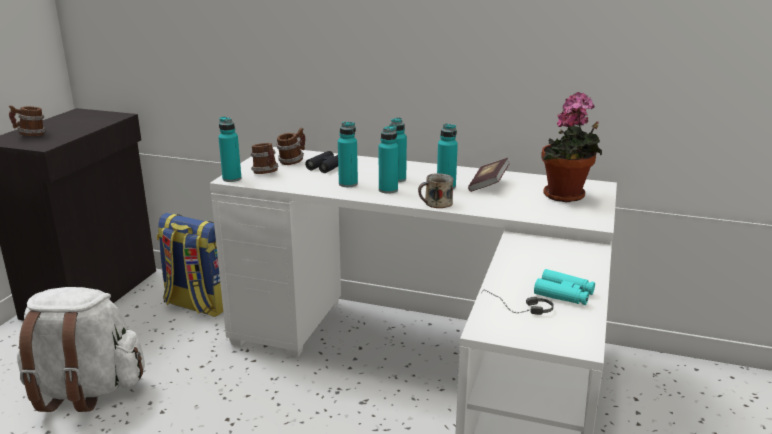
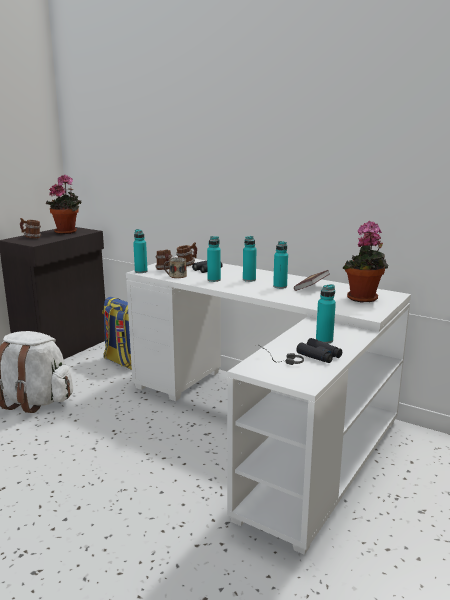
camera: 15 degrees right, 5 degrees down
turquoise bottle [379,125,398,194] -> turquoise bottle moved to [316,284,336,344]
mug [418,173,454,208] -> mug moved to [163,257,187,278]
turquoise binoculars [534,269,595,305] -> black binoculars [296,338,342,363]
none -> potted plant [46,175,81,234]

